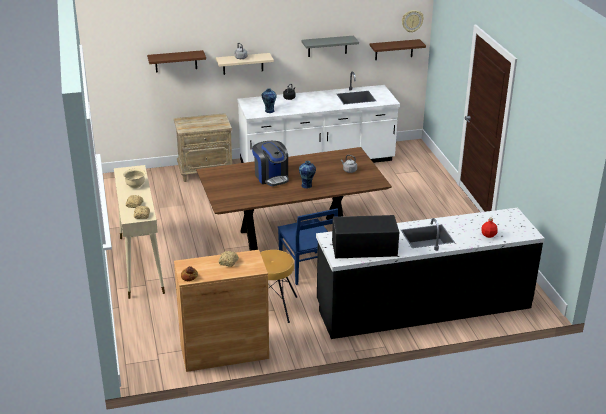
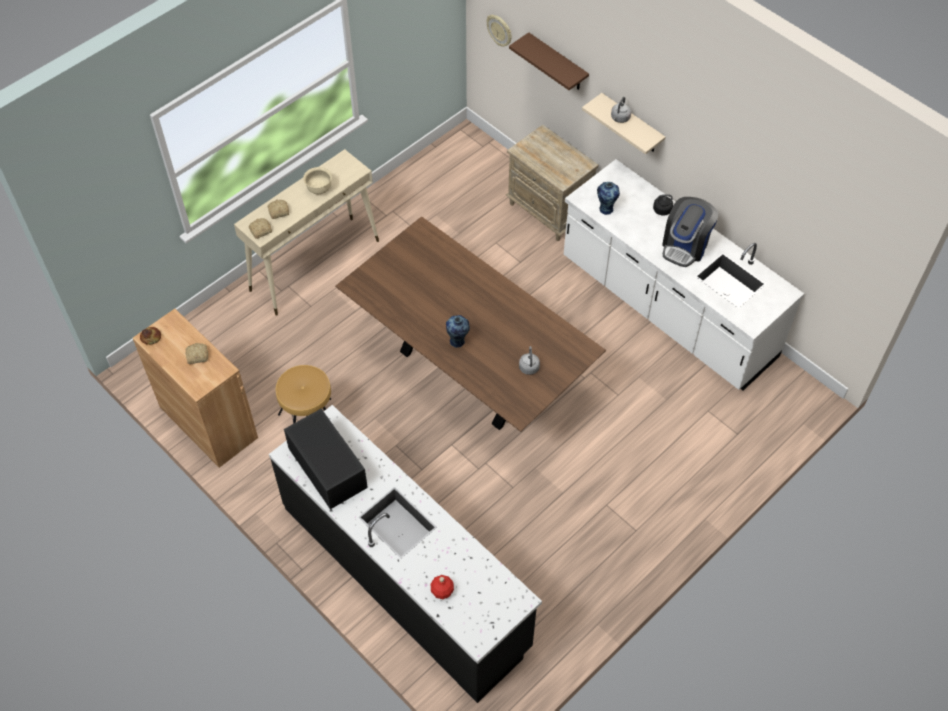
camera: 60 degrees right, 25 degrees up
coffee machine [252,141,289,186] -> coffee machine moved to [662,197,718,267]
blue chair [278,208,338,285] -> none
grey shelf [302,36,359,57] -> none
brown shelf [369,39,426,60] -> none
wall clock [402,10,424,33] -> wall clock moved to [487,15,512,47]

